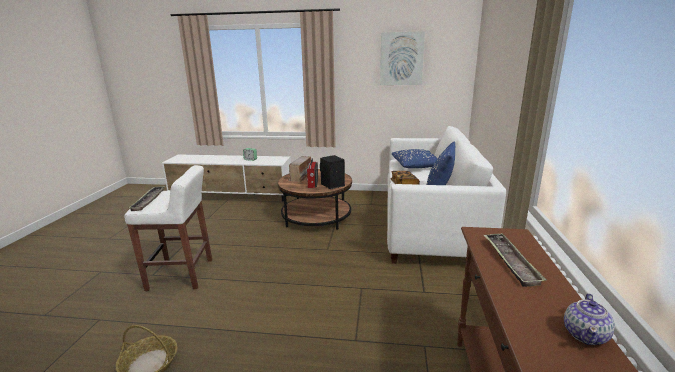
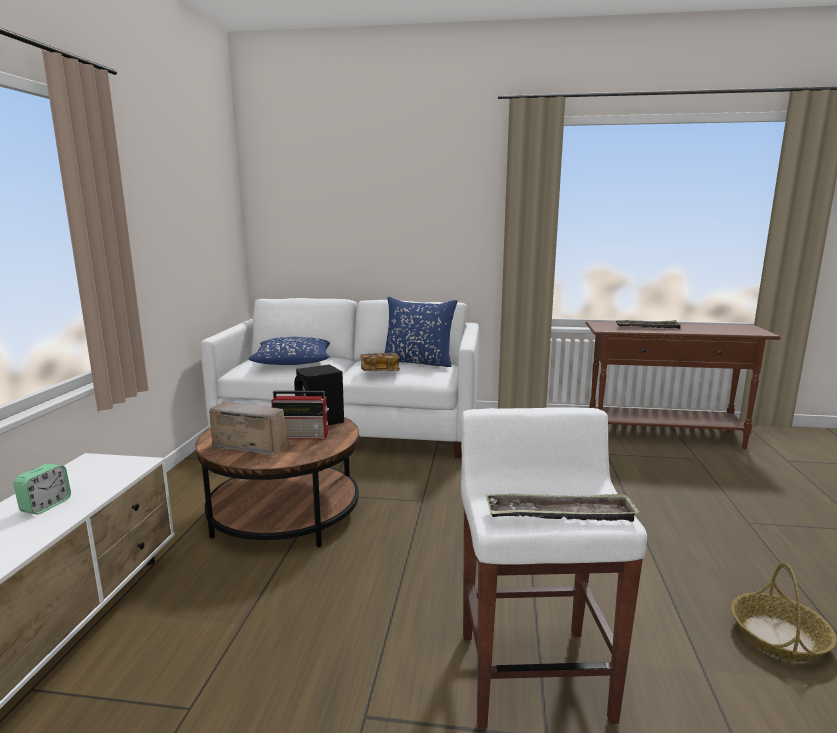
camera: 90 degrees left, 5 degrees down
picture [380,31,425,85] -> none
teapot [564,293,615,345] -> none

